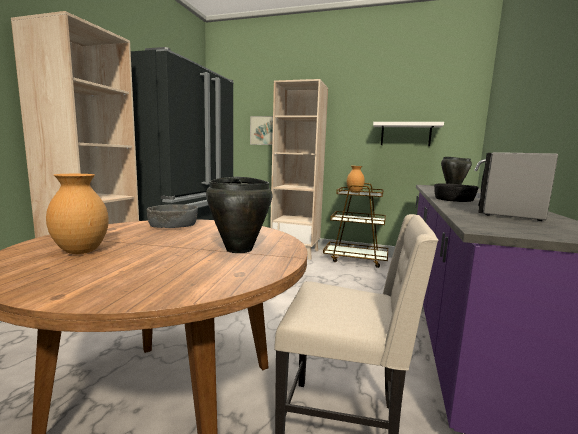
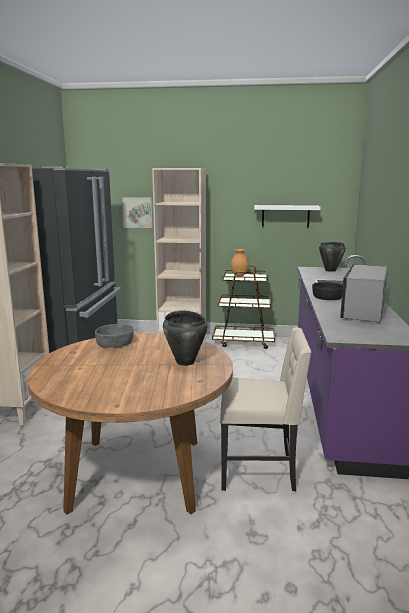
camera: 10 degrees left, 5 degrees up
brown vase [46,174,109,254] -> none

